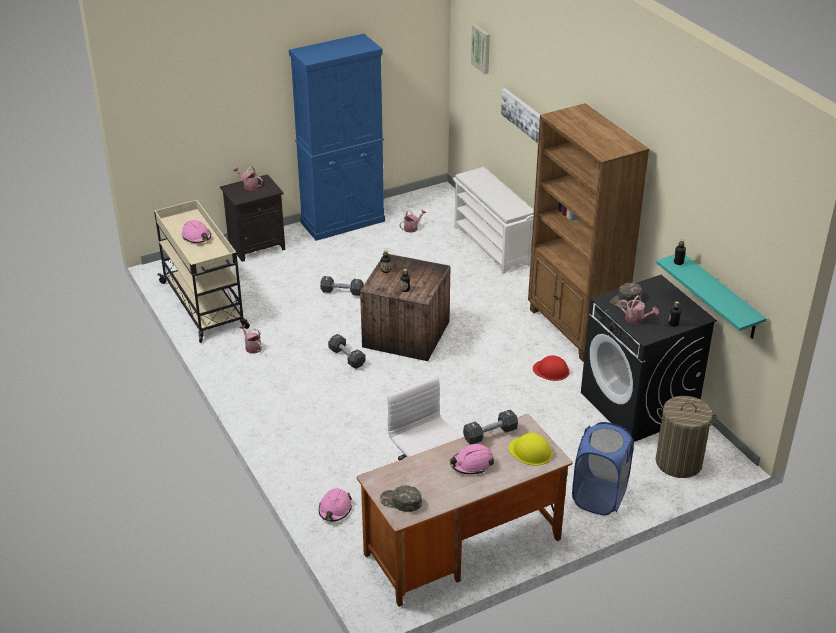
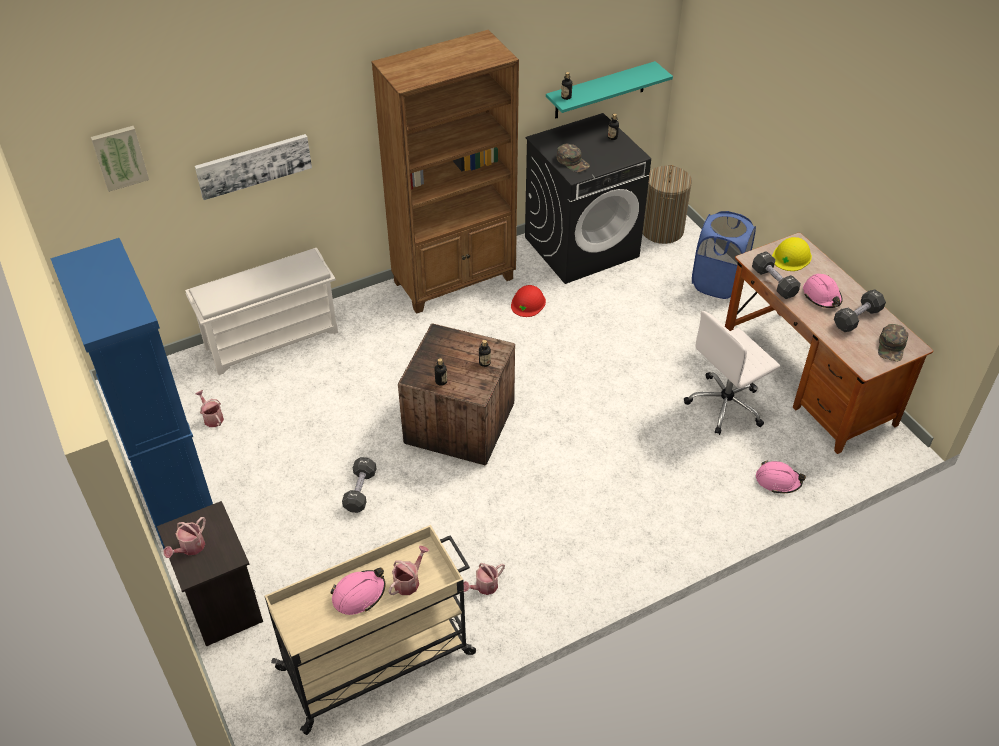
camera: 90 degrees left, 10 degrees up
black dumbbell [328,334,366,369] -> black dumbbell moved to [834,290,886,332]
watering can [619,295,659,324] -> watering can moved to [388,546,429,595]

